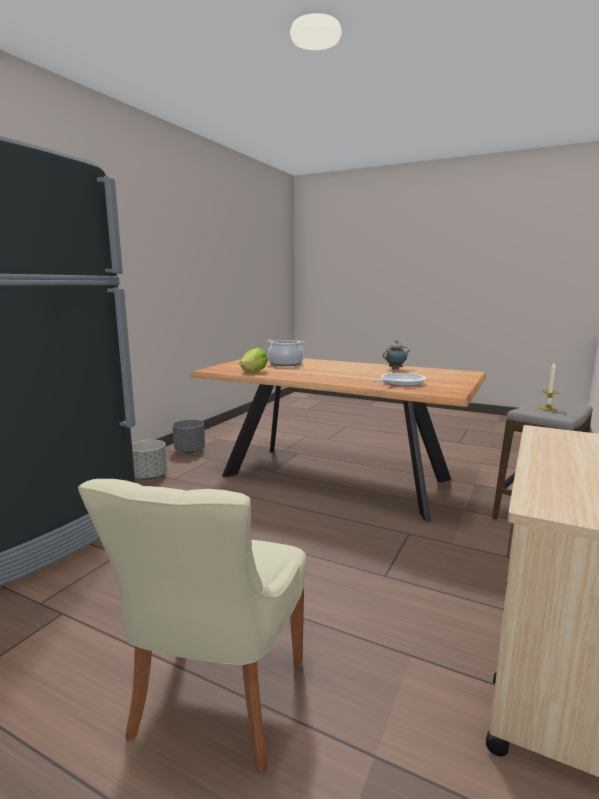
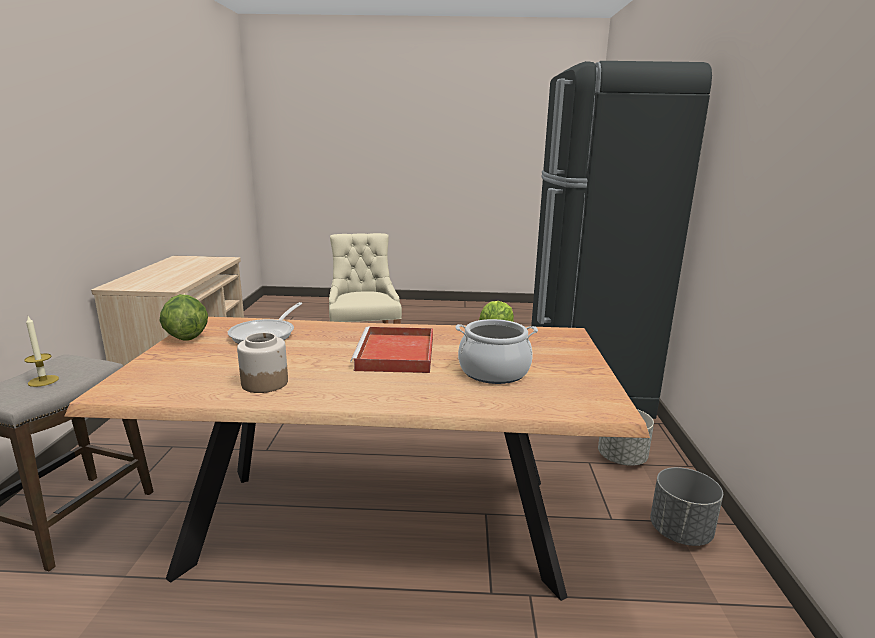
camera: 155 degrees right, 5 degrees up
teapot [383,340,410,370] -> jar [237,333,288,393]
none -> lettuce [160,294,208,340]
none -> red tray [350,327,433,373]

